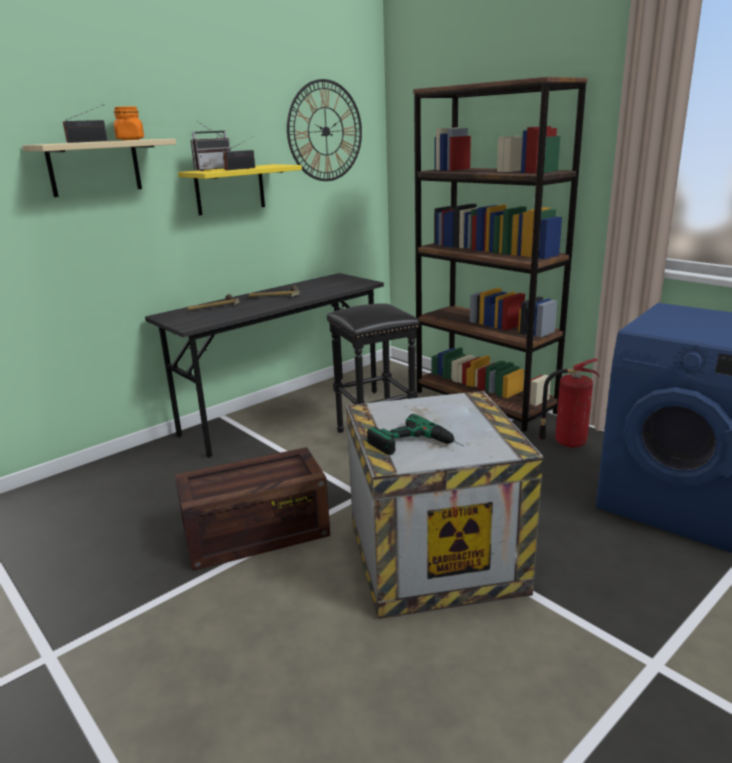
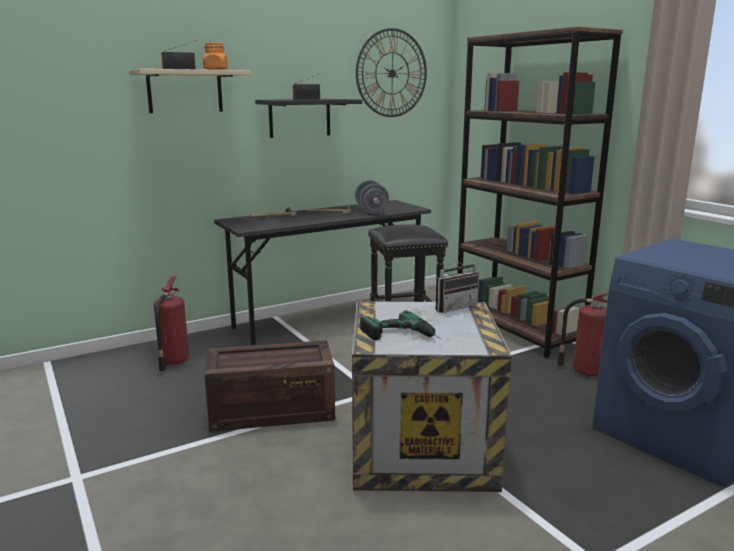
camera: 10 degrees right, 5 degrees down
yellow shelf [178,164,302,215] -> black shelf [255,99,362,138]
radio [191,121,231,171] -> radio moved to [436,252,479,313]
none -> fire extinguisher [154,276,189,372]
none -> grey dumbbell [355,180,389,214]

